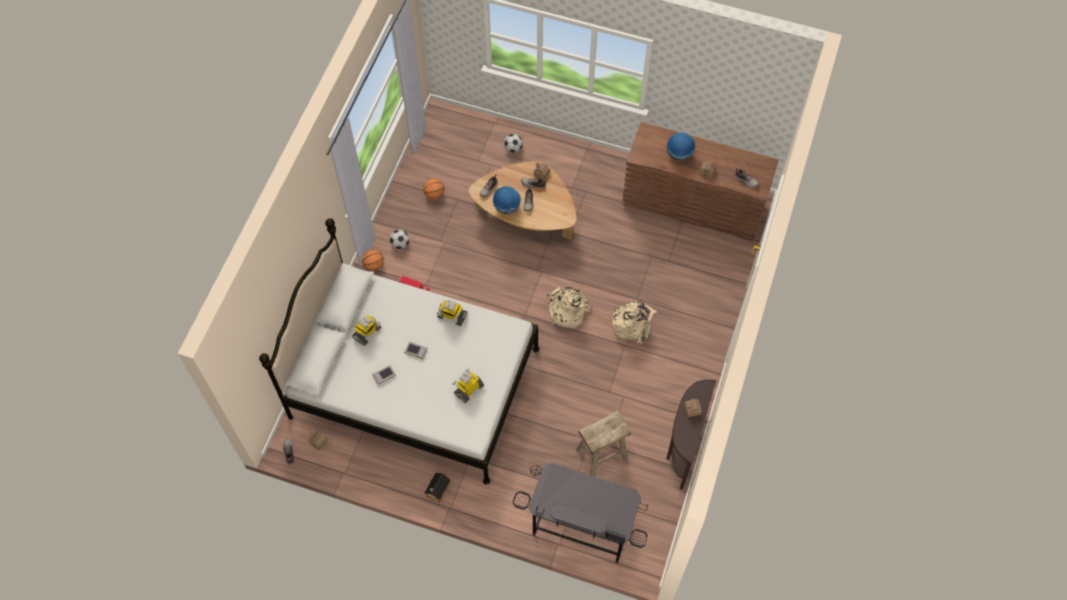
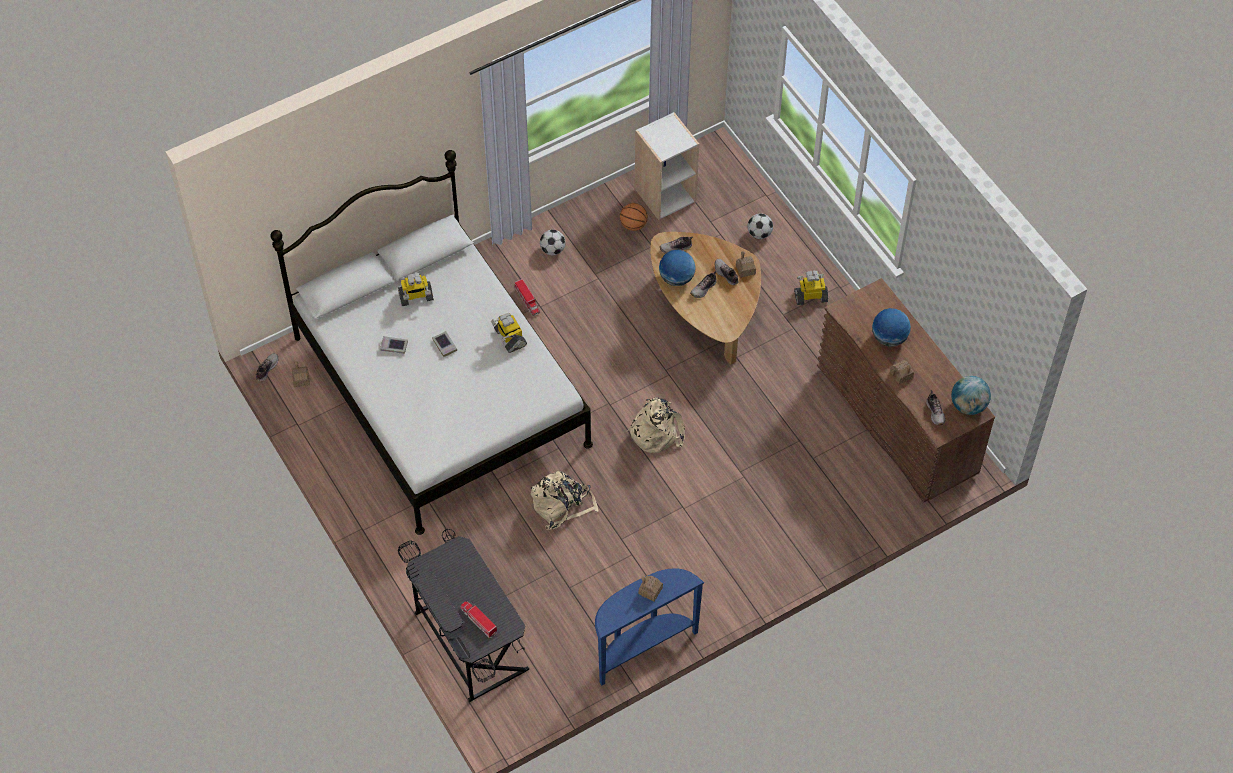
camera: 40 degrees right, 5 degrees down
basketball [362,249,384,271] -> none
toy house [424,473,451,503] -> none
toy robot [452,368,484,403] -> toy robot moved to [794,271,828,305]
beige stool [576,410,631,476] -> none
beige backpack [612,300,657,345] -> beige backpack moved to [531,471,599,530]
brown console table [666,380,716,490] -> blue console table [595,568,704,685]
none -> toy truck [460,602,498,638]
none -> bookcase [635,112,699,220]
none -> globe [951,376,991,415]

